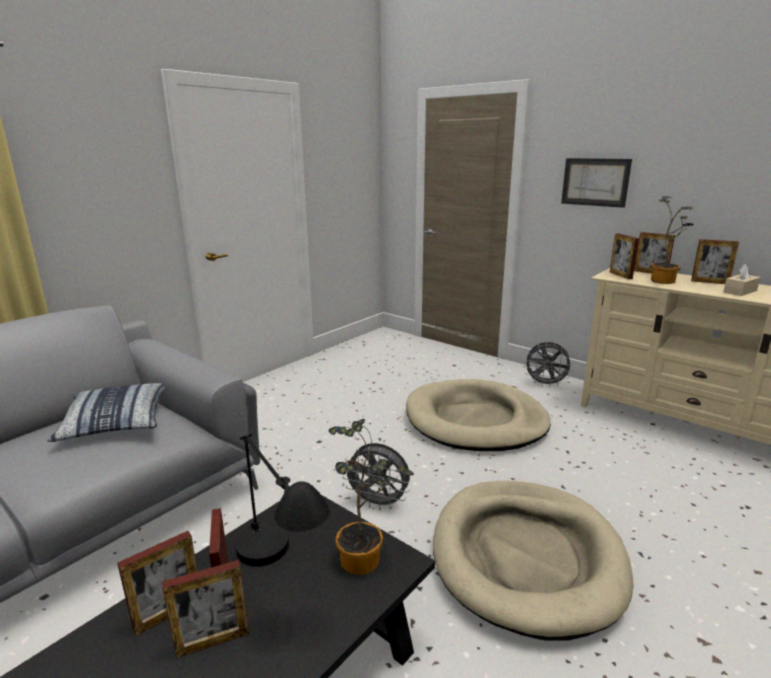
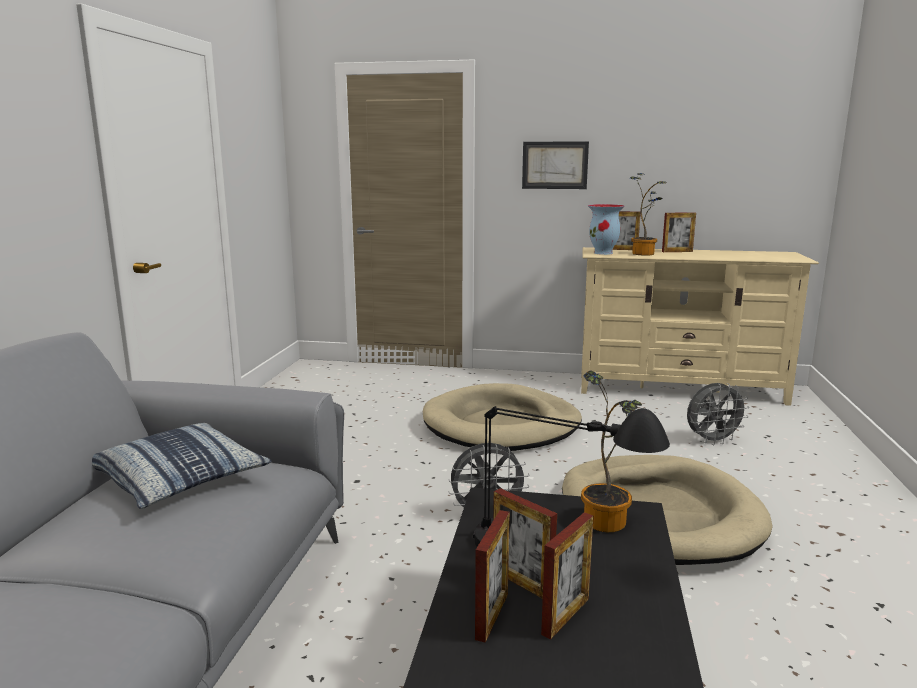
camera: 30 degrees left, 5 degrees down
grey fan [523,342,574,387] -> grey fan moved to [687,383,750,445]
picture frame [610,233,639,279] -> vase [588,204,624,255]
beige tissue box [723,264,760,296] -> none

